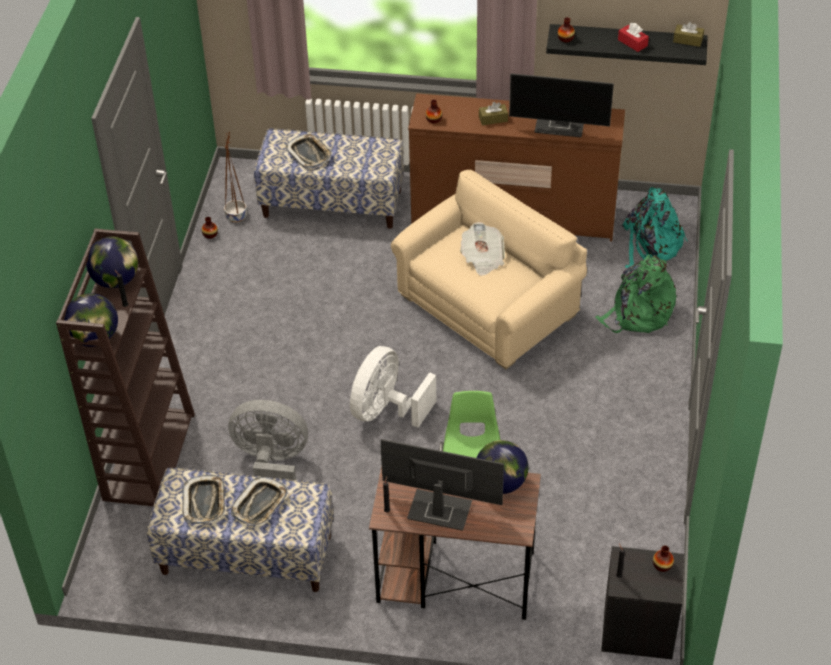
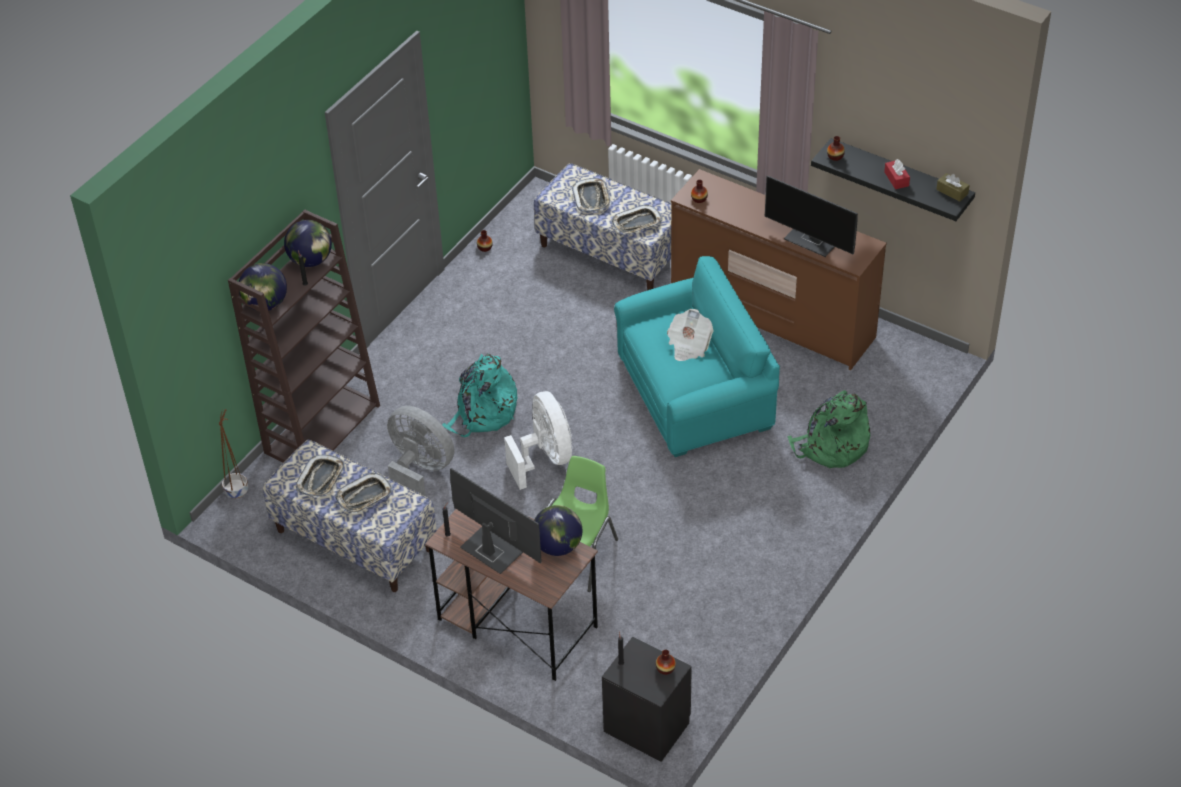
camera: 25 degrees right, 0 degrees up
brown planter [224,132,247,222] -> brown planter moved to [219,409,248,498]
white fan [350,346,436,428] -> white fan turned 105 degrees clockwise [504,391,572,490]
beige armchair [391,170,587,369] -> turquoise armchair [614,256,780,457]
brown tissue box [479,102,508,125] -> none
turquoise backpack [622,187,688,268] -> turquoise backpack moved to [442,354,517,437]
none -> tray [611,205,663,235]

